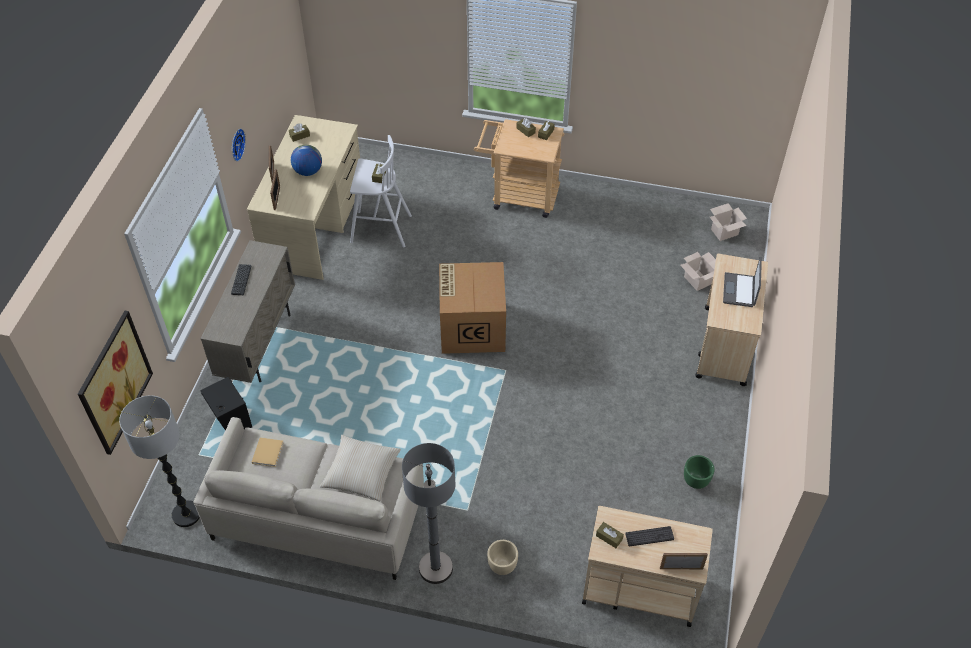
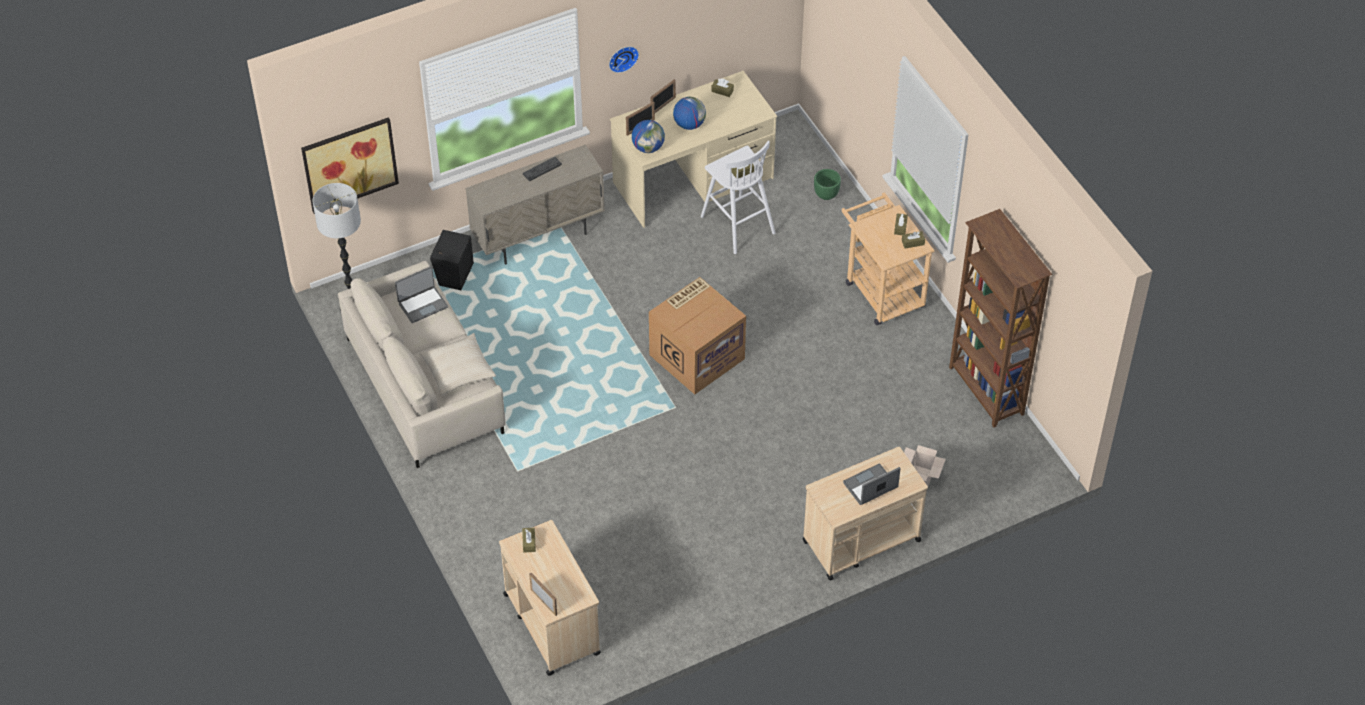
camera: 50 degrees right, 0 degrees up
beige book [252,437,284,467] -> laptop [395,266,448,323]
grey floor lamp [402,443,456,584] -> none
beige planter [487,540,518,575] -> none
keyboard [625,526,674,546] -> none
green planter [684,455,715,489] -> green planter moved to [814,169,841,200]
cardboard box [710,203,747,241] -> none
none -> globe [632,120,665,153]
none -> brown bookcase [949,209,1052,428]

